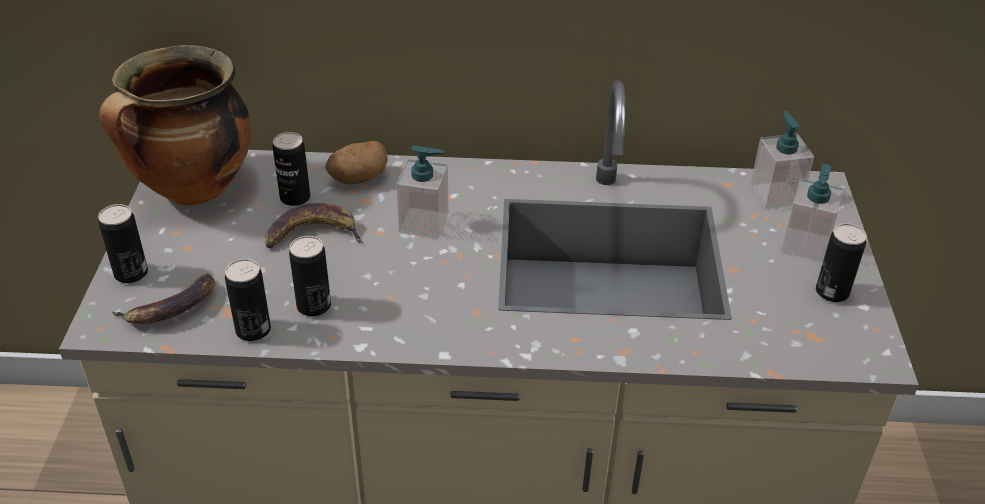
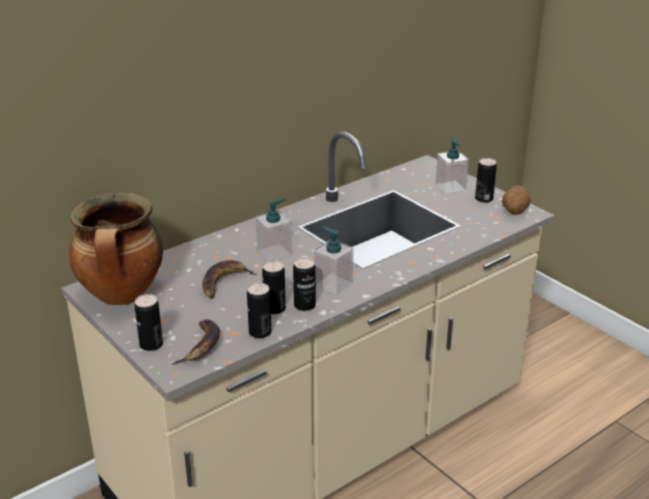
camera: 40 degrees left, 10 degrees down
can [273,132,310,206] -> can moved to [293,257,316,311]
potato [325,141,388,185] -> potato moved to [502,185,531,215]
soap dispenser [750,111,814,209] -> soap dispenser moved to [314,226,353,295]

